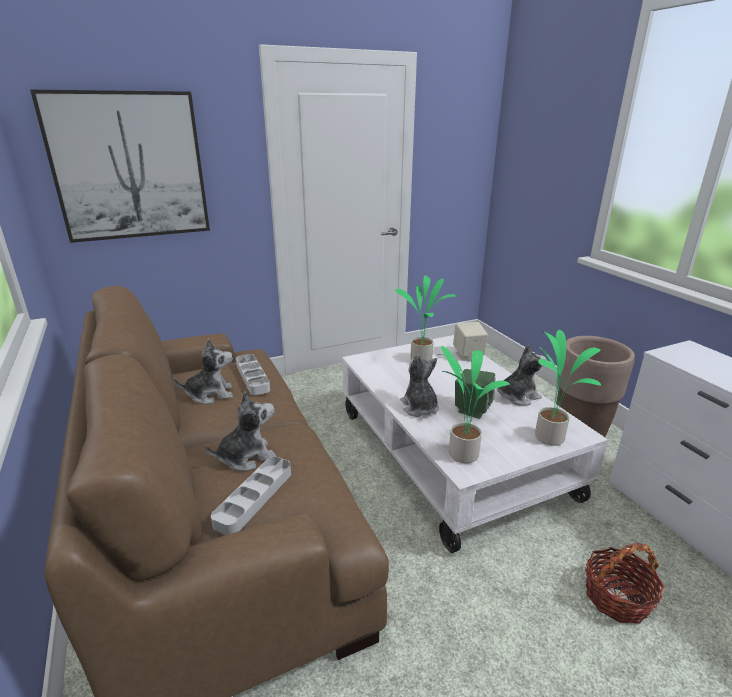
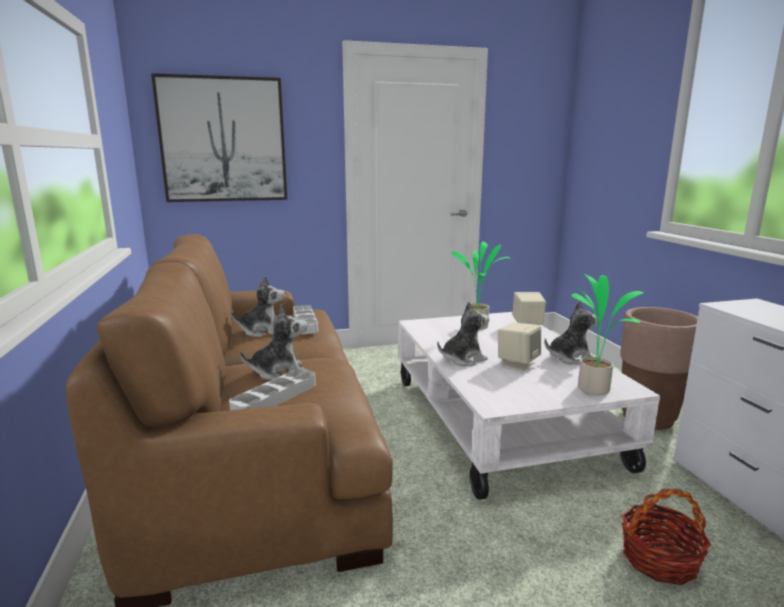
camera: 10 degrees right, 10 degrees down
plush toy [400,354,439,417] -> plush toy turned 75 degrees clockwise [437,302,489,366]
potted plant [438,346,510,463] -> none
green speaker [455,369,496,419] -> beige speaker [498,322,541,371]

